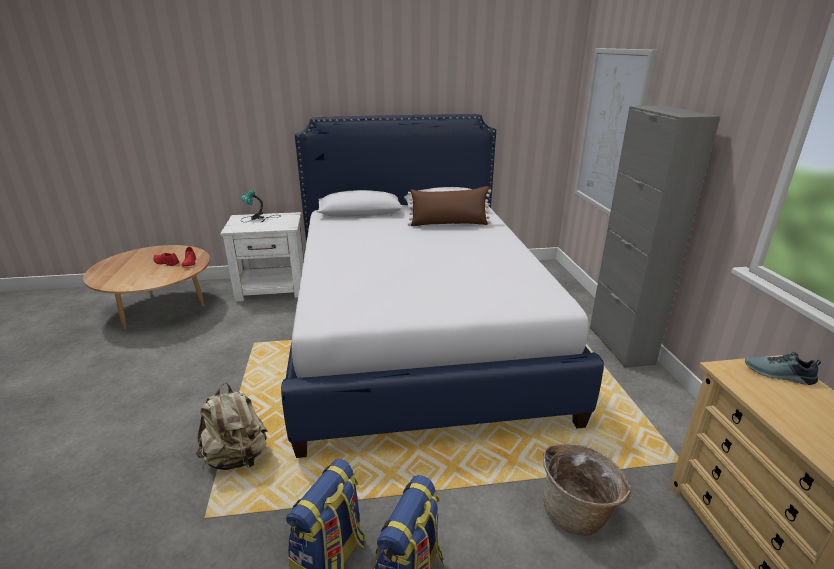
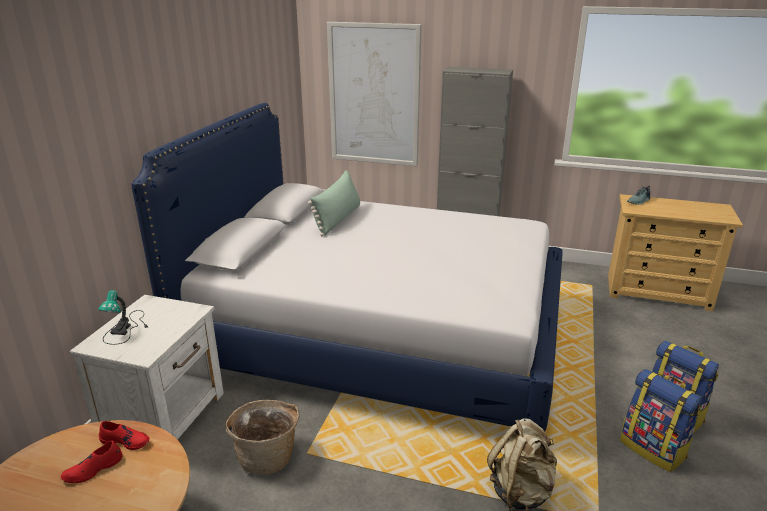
camera: 65 degrees left, 0 degrees up
brown pillow [408,186,491,226] -> green pillow [308,170,360,236]
basket [543,443,631,535] -> basket moved to [226,400,300,475]

